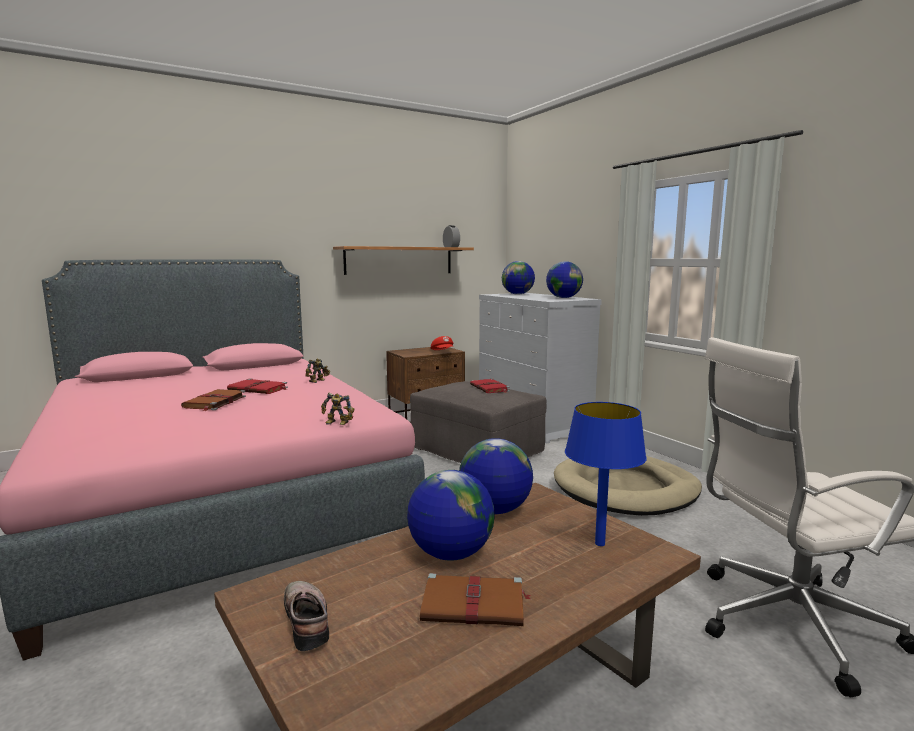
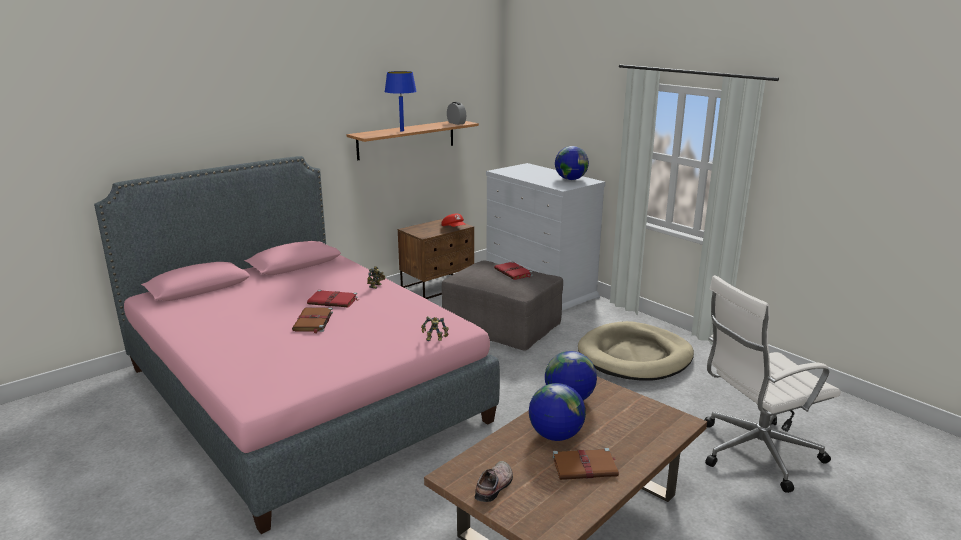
camera: 10 degrees left, 10 degrees up
shoe [284,581,329,651] -> shoe turned 60 degrees clockwise [475,461,513,502]
globe [502,261,535,295] -> none
blue table lamp [565,402,647,546] -> blue table lamp moved to [385,71,417,132]

